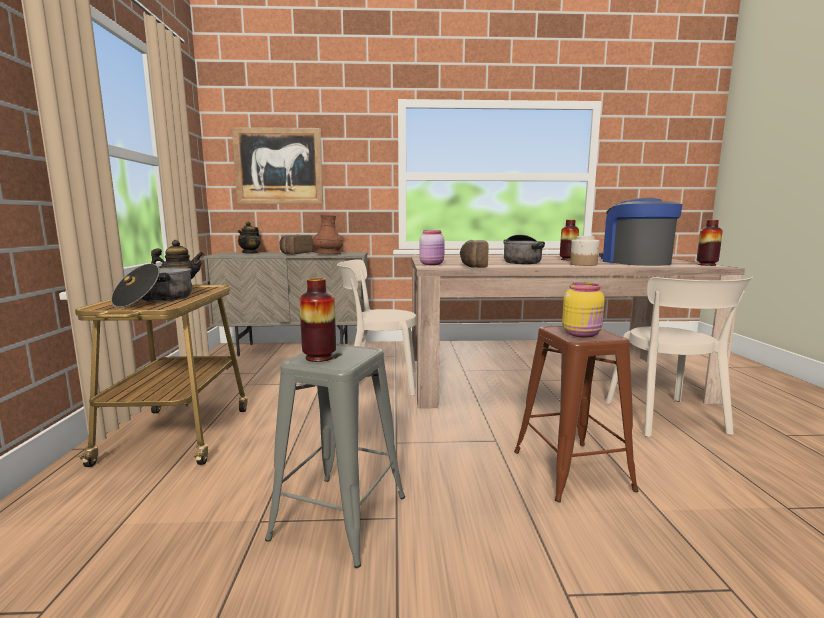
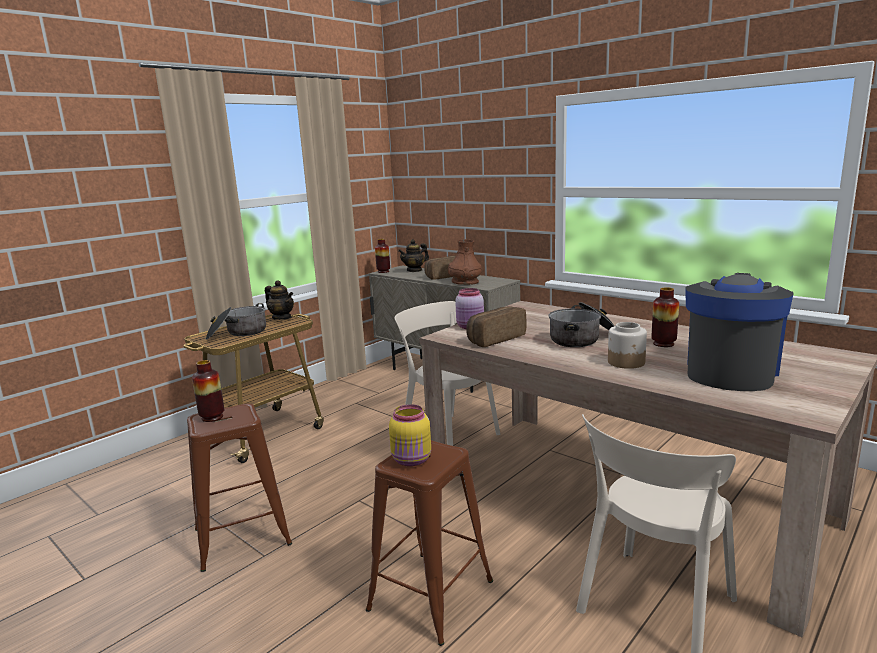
camera: 45 degrees right, 5 degrees up
picture [232,127,323,204] -> none
grey stool [265,343,405,568] -> brown stool [187,404,292,572]
vase [697,220,723,266] -> vase moved to [375,239,390,273]

